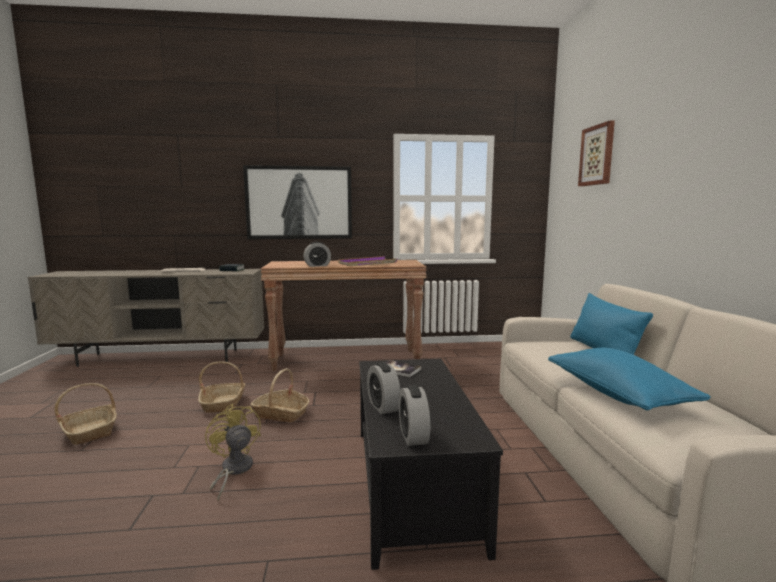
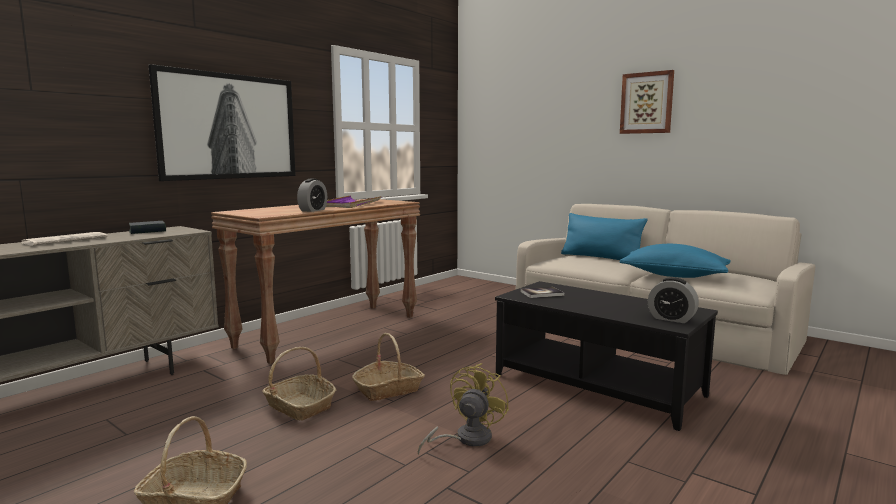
camera: 45 degrees left, 0 degrees up
yellow fan [205,404,261,501] -> yellow fan turned 105 degrees clockwise [418,363,509,455]
alarm clock [367,362,400,414] -> none
picture [578,120,615,186] -> picture moved to [620,70,674,134]

